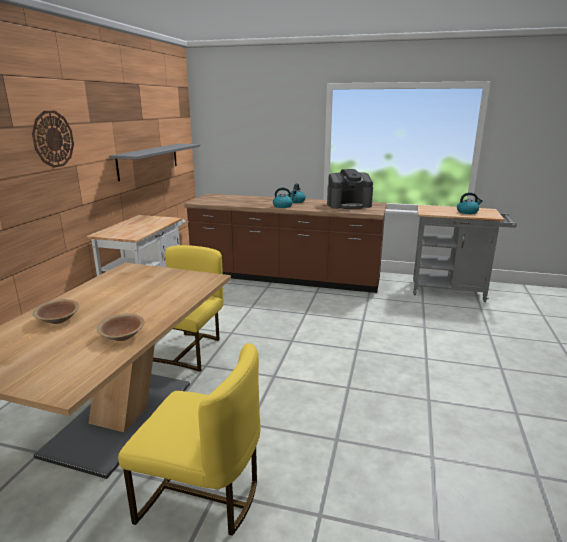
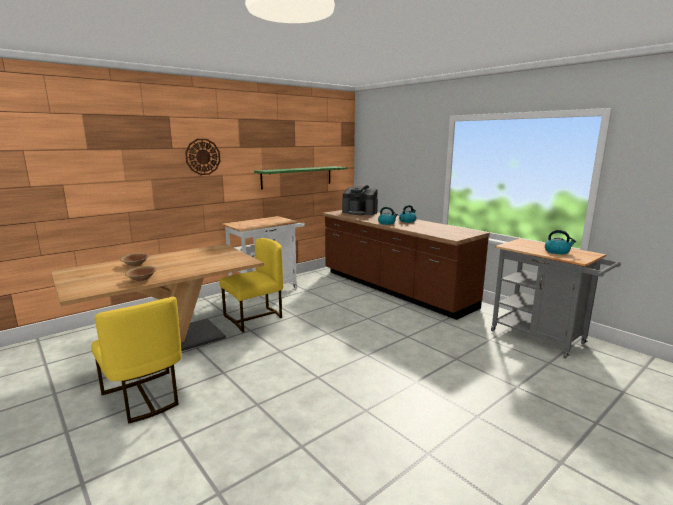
camera: 35 degrees right, 5 degrees down
grey shelf [109,144,200,181] -> green shelf [254,166,347,190]
coffee machine [327,169,373,209] -> coffee machine moved to [342,185,378,215]

